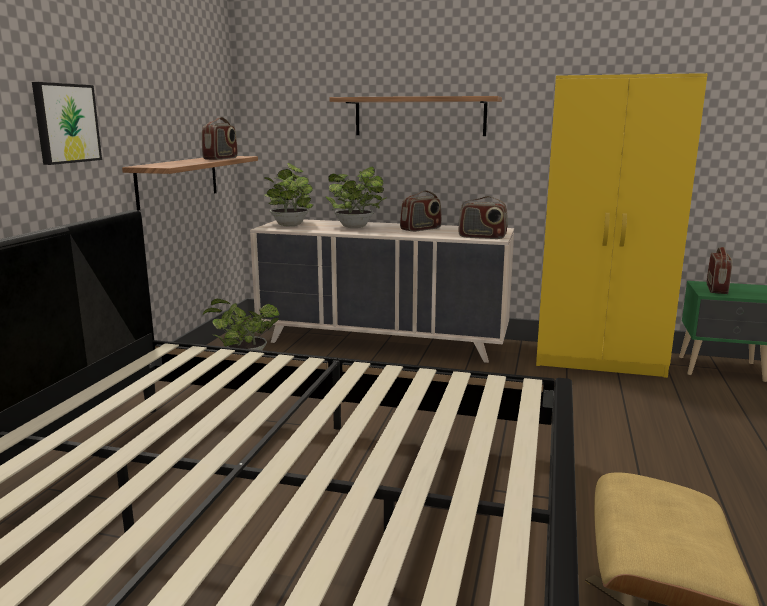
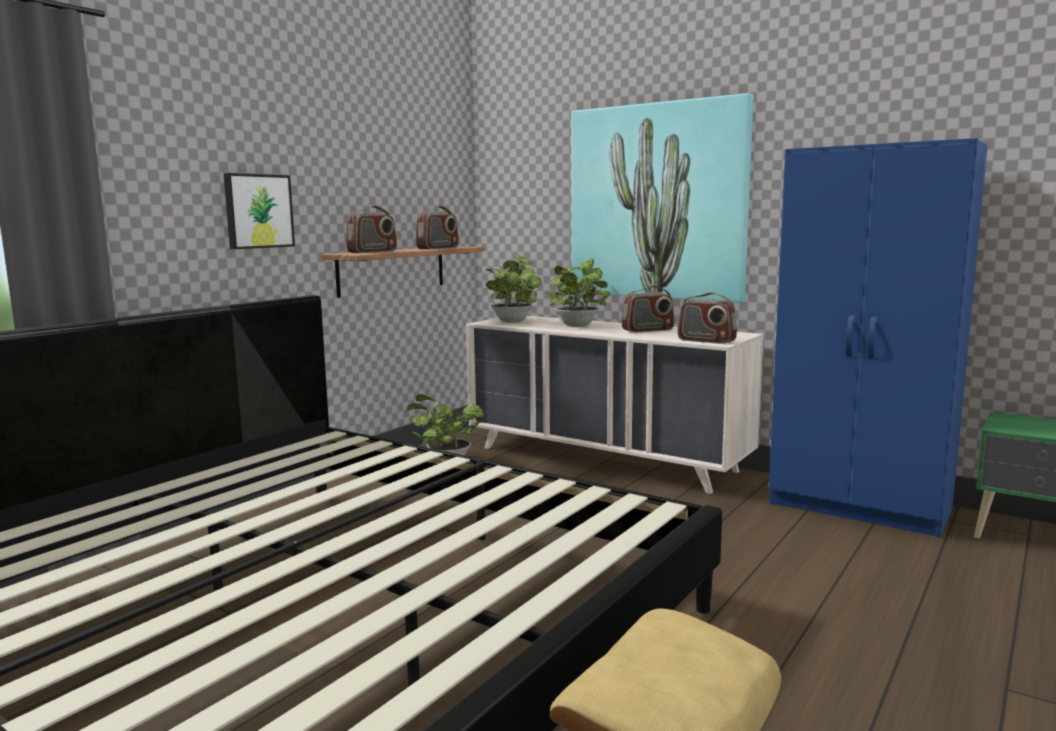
camera: 20 degrees right, 5 degrees down
shelf [329,96,502,136] -> picture [571,93,753,302]
yellow wardrobe [536,73,708,378] -> blue wardrobe [769,138,988,538]
radio [707,247,732,294] -> radio moved to [346,206,397,253]

